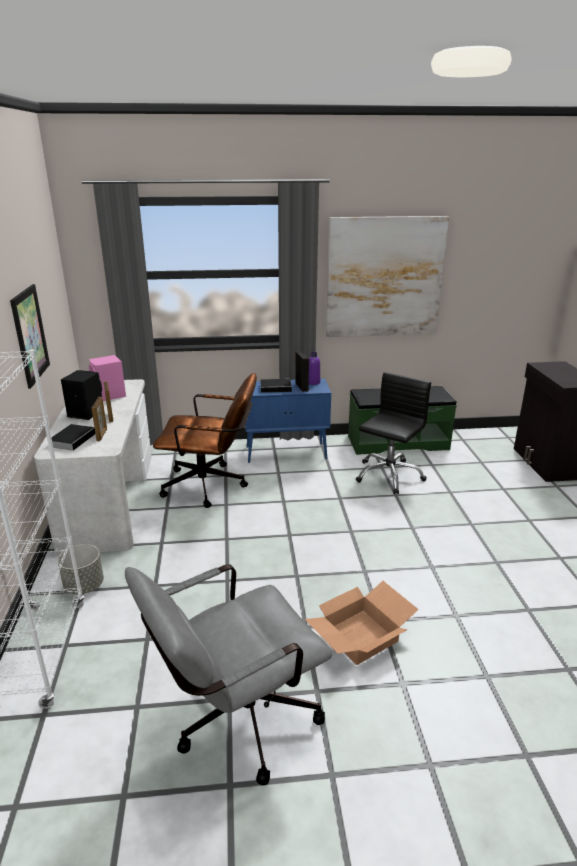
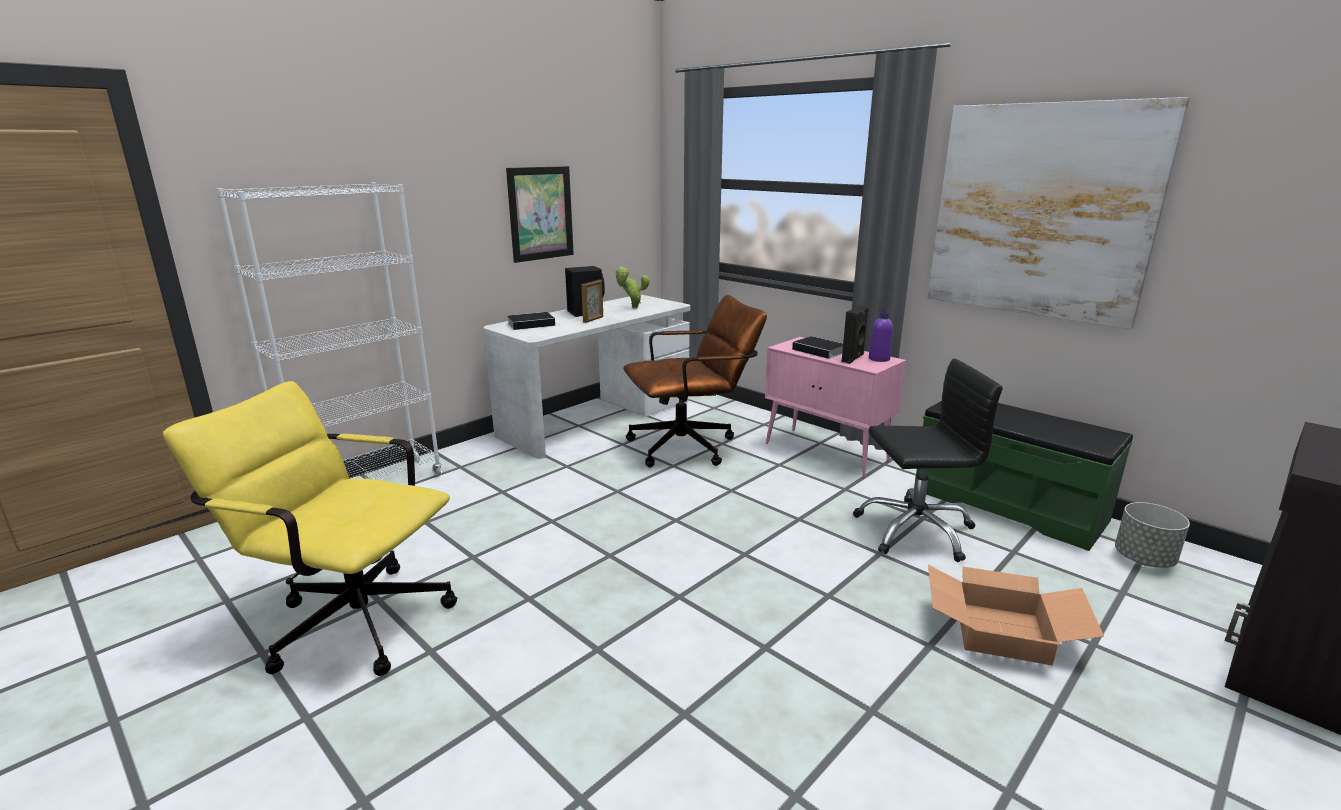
camera: 50 degrees right, 5 degrees down
grey planter [58,544,104,595] -> grey planter moved to [1115,502,1190,568]
pink speaker [89,355,126,401] -> potted plant [615,266,650,308]
picture frame [91,397,107,441] -> none
grey office chair [125,564,332,785] -> yellow office chair [163,381,457,676]
brown office chair [153,373,257,508] -> brown office chair turned 75 degrees counterclockwise [623,295,767,467]
blue cabinet [243,378,331,463] -> pink cabinet [765,337,906,478]
cardboard box [305,581,419,665] -> cardboard box moved to [928,565,1104,665]

